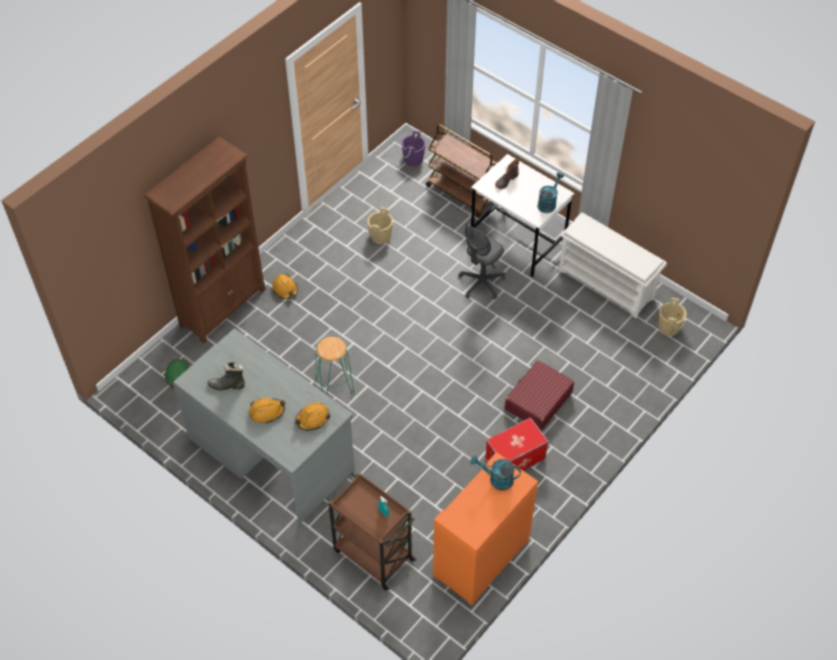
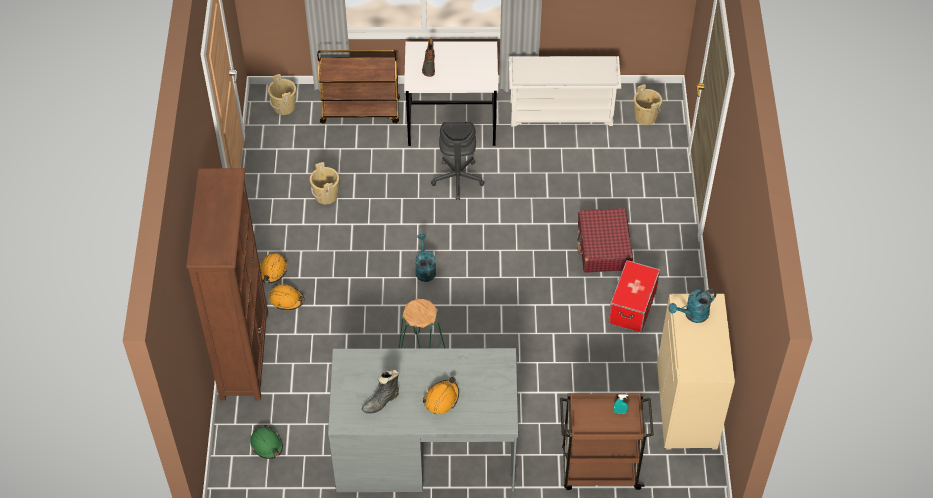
camera: 40 degrees left, 0 degrees up
orange hard hat [295,402,330,431] -> orange hard hat moved to [260,253,287,283]
purple bucket [401,130,426,166] -> beige bucket [268,74,296,115]
orange cabinet [433,452,538,606] -> beige cabinet [657,294,735,450]
turquoise watering can [537,172,564,213] -> turquoise watering can moved to [415,234,436,282]

